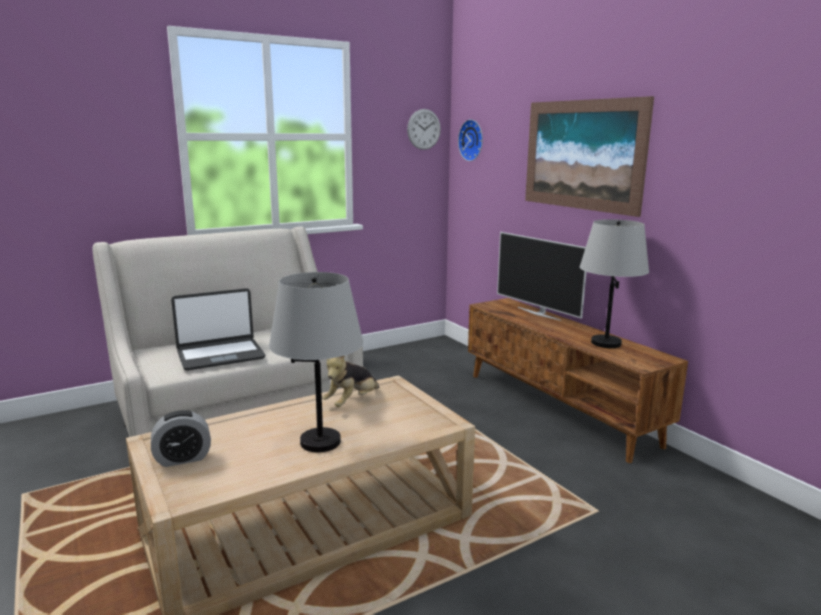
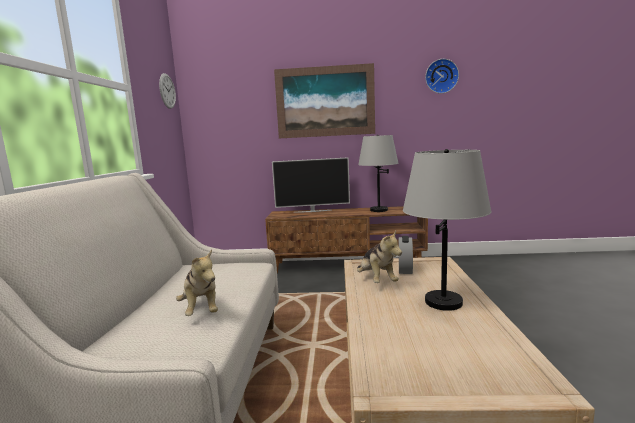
camera: 55 degrees left, 5 degrees down
alarm clock [151,410,211,467] -> alarm clock moved to [399,236,413,274]
laptop [171,288,265,371] -> plush toy [176,250,218,316]
wall clock [458,119,483,161] -> wall clock moved to [425,59,459,94]

